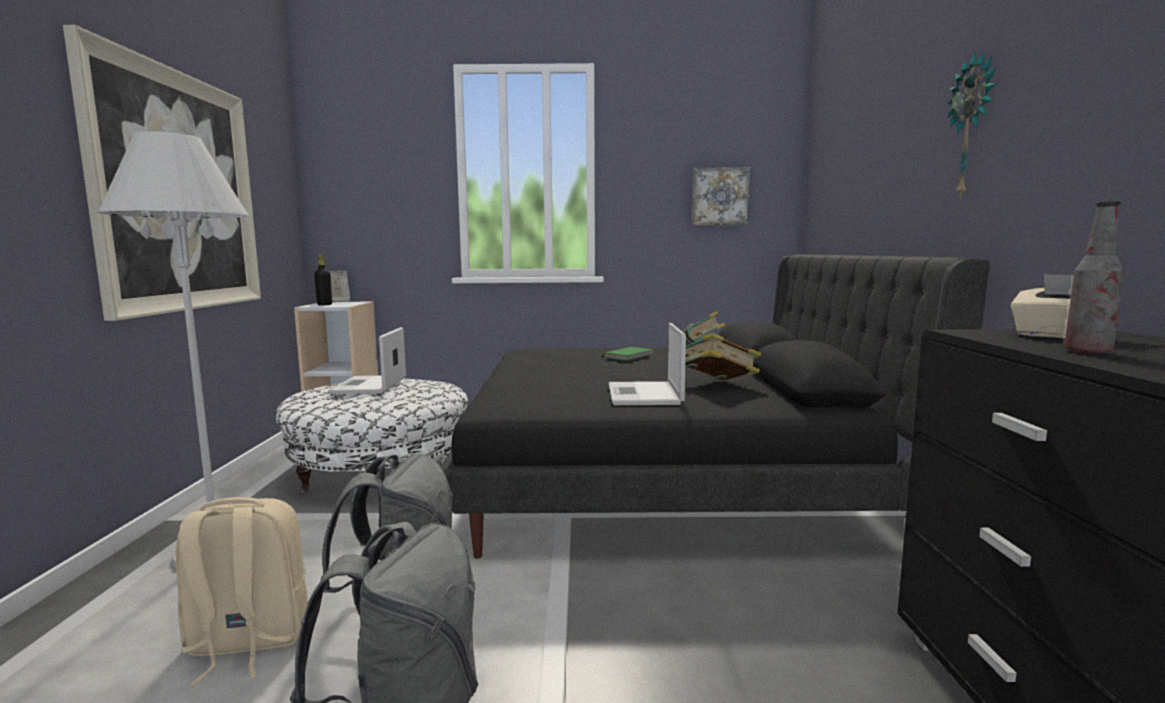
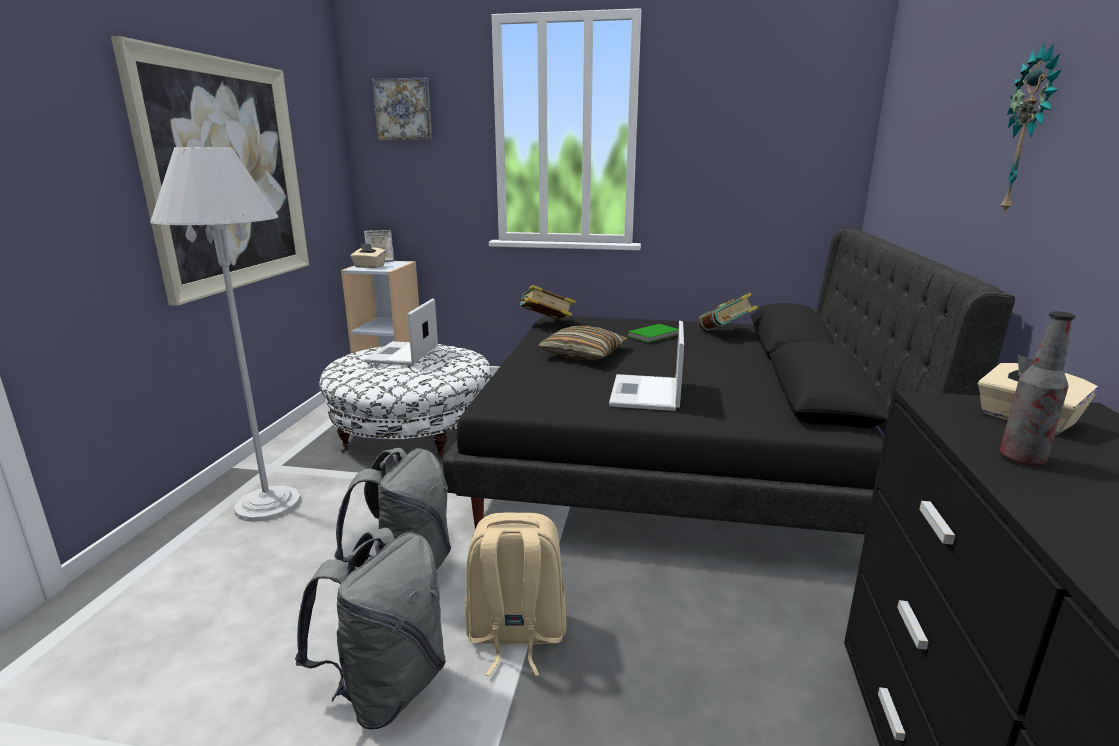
camera: 10 degrees right, 10 degrees up
beige backpack [176,497,308,686] -> beige backpack moved to [465,513,567,676]
black bottle [314,255,332,306] -> beige tissue box [350,243,386,268]
book [685,333,761,380] -> book moved to [517,285,576,320]
picture [692,167,750,225] -> picture moved to [372,78,432,140]
none -> pillow [538,326,629,360]

